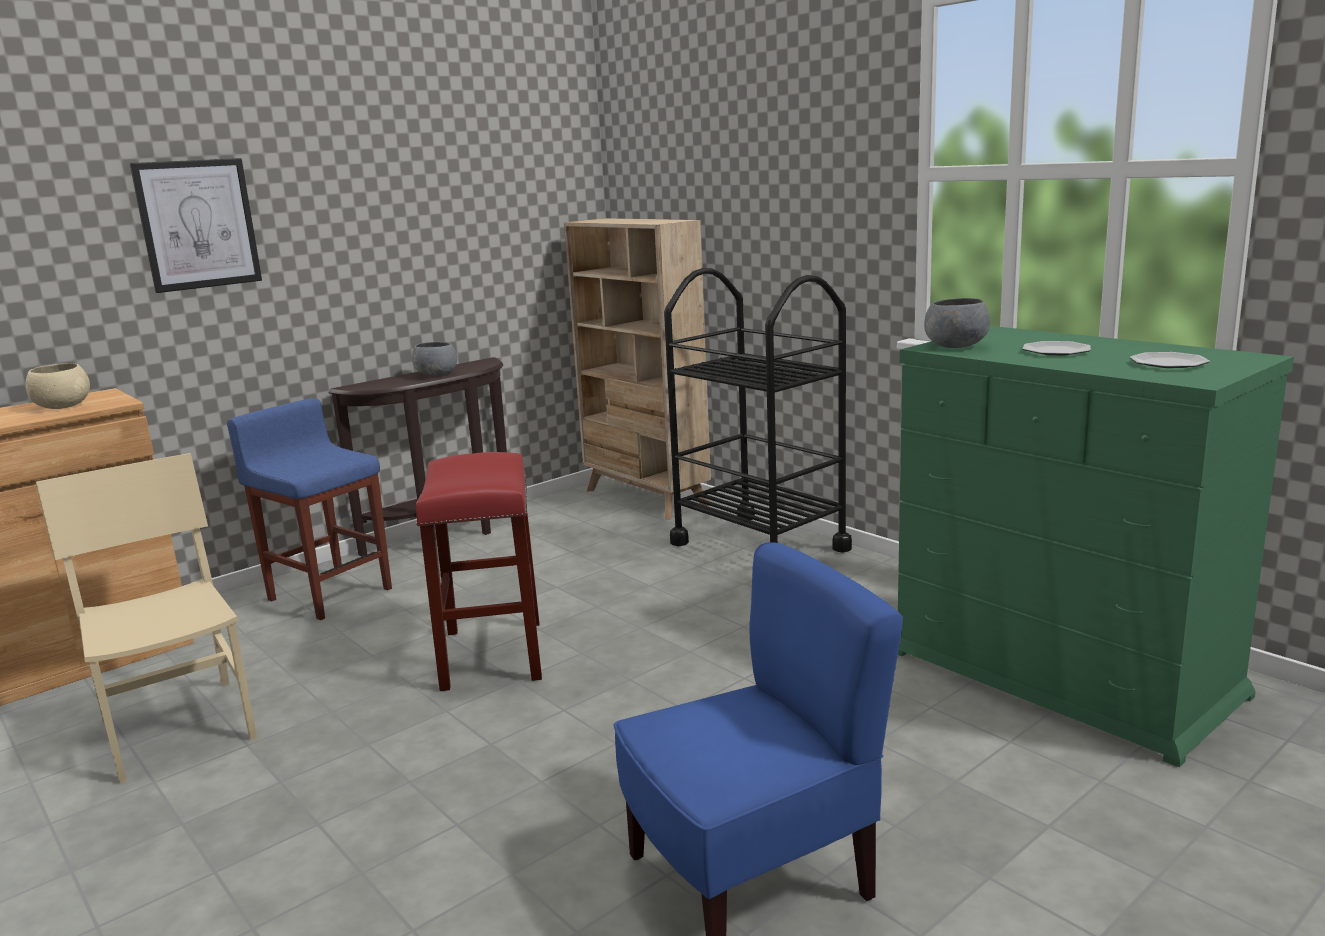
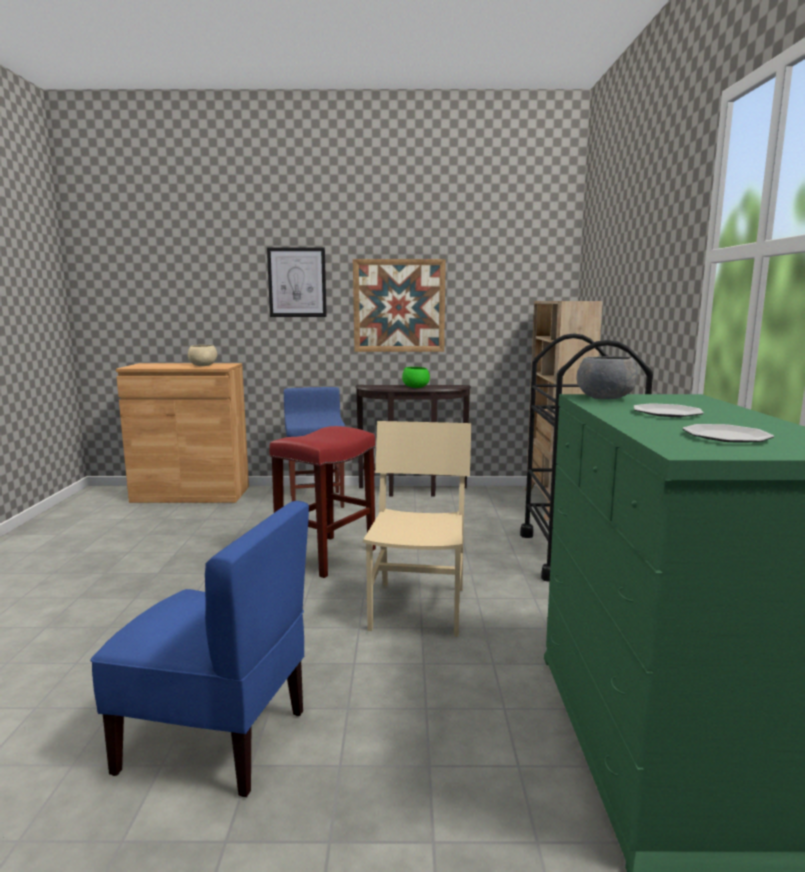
camera: 40 degrees right, 5 degrees down
beige chair [36,453,257,784] -> beige chair moved to [363,421,471,637]
grey bowl [412,342,457,376] -> green bowl [402,367,430,388]
none -> picture [353,259,446,352]

